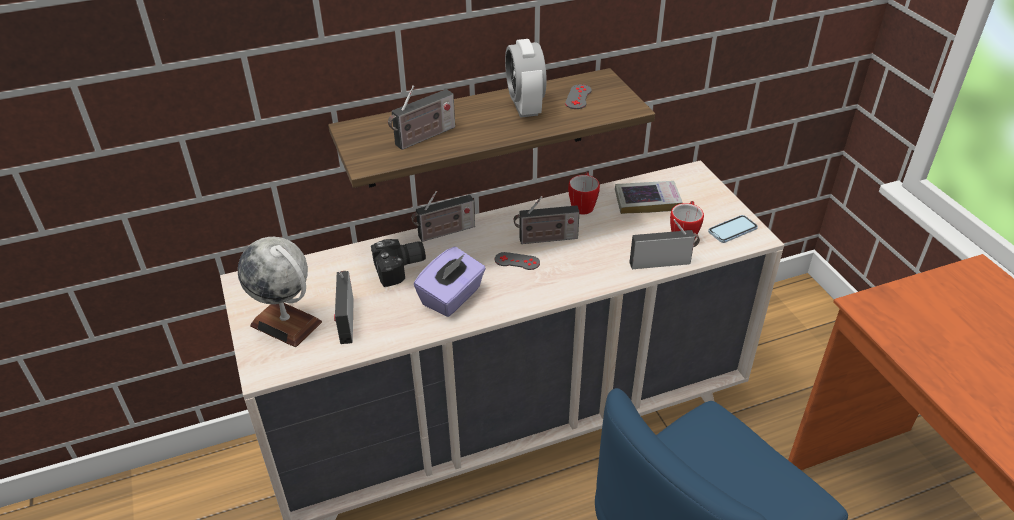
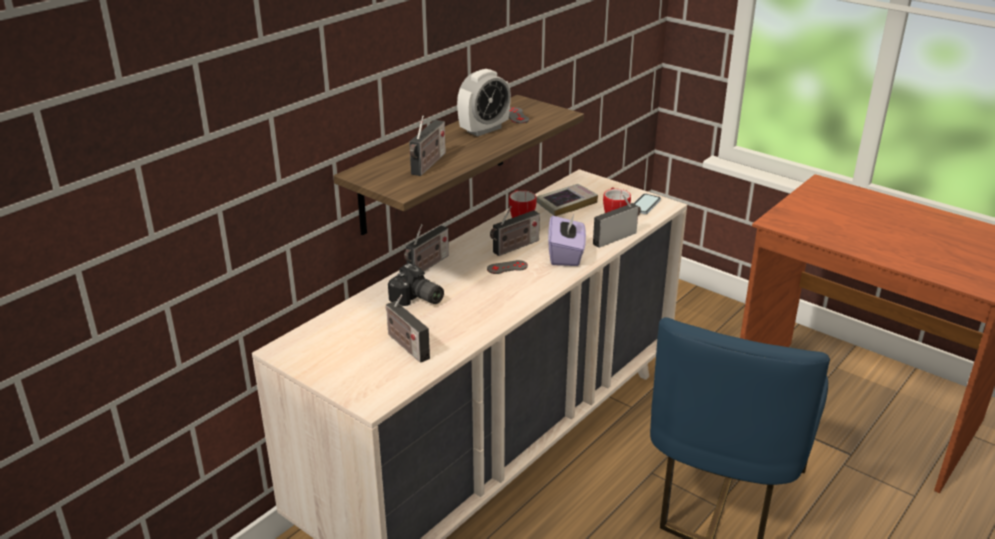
camera: 30 degrees left, 10 degrees down
globe [238,237,322,347] -> none
camera [371,239,426,287] -> camera turned 90 degrees clockwise [388,263,444,306]
purple tissue box [414,246,486,317] -> purple tissue box moved to [548,212,586,266]
alarm clock [505,39,547,118] -> alarm clock turned 90 degrees counterclockwise [457,69,511,137]

